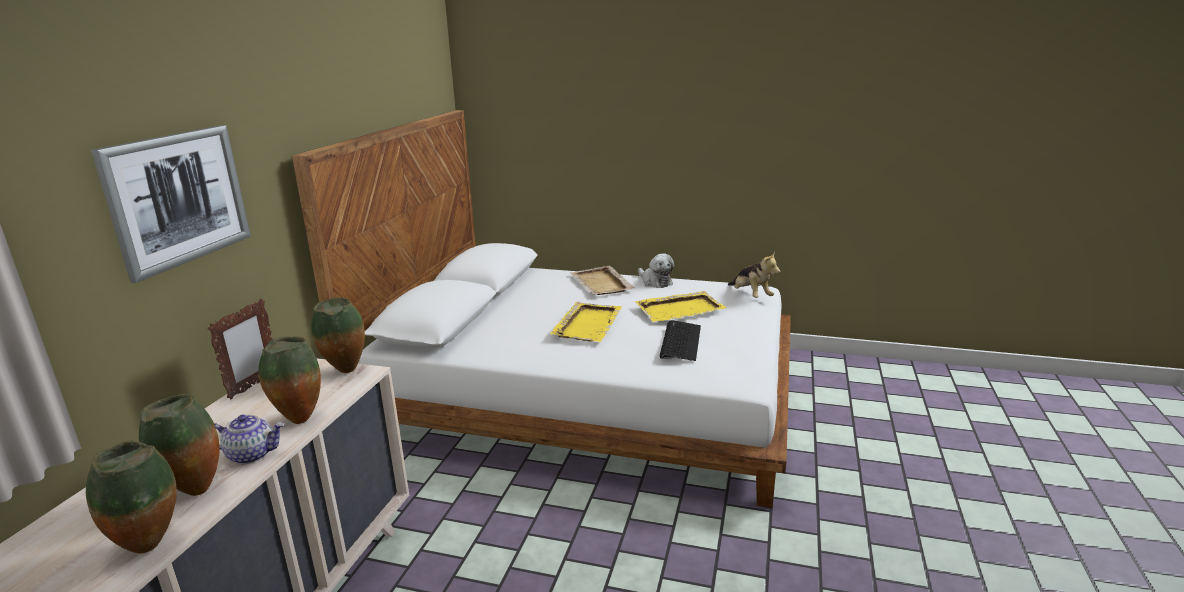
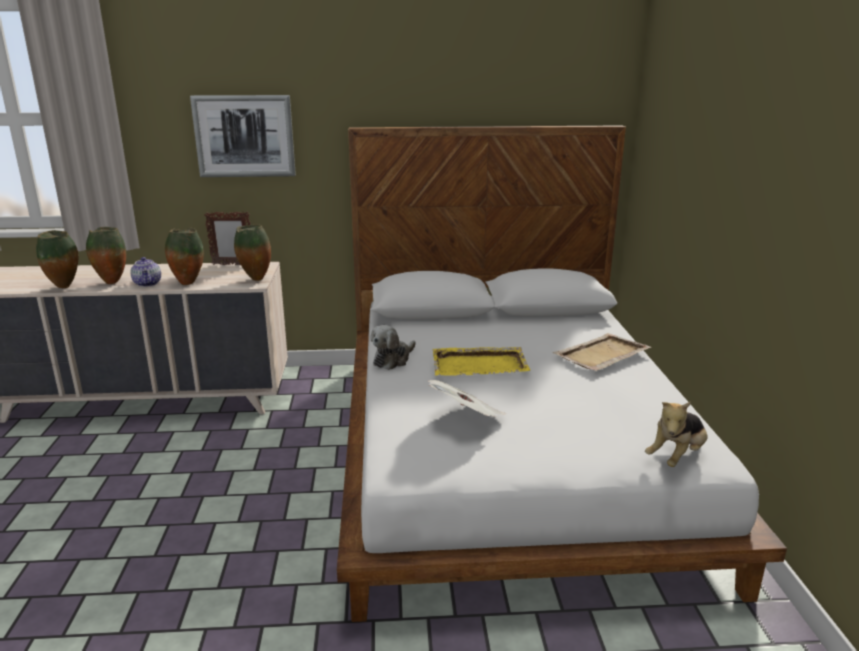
camera: 70 degrees right, 0 degrees up
yellow tray [635,291,726,322] -> none
plush toy [638,254,674,288] -> plush toy moved to [370,325,416,370]
keyboard [660,320,701,361] -> newspaper [428,380,506,417]

